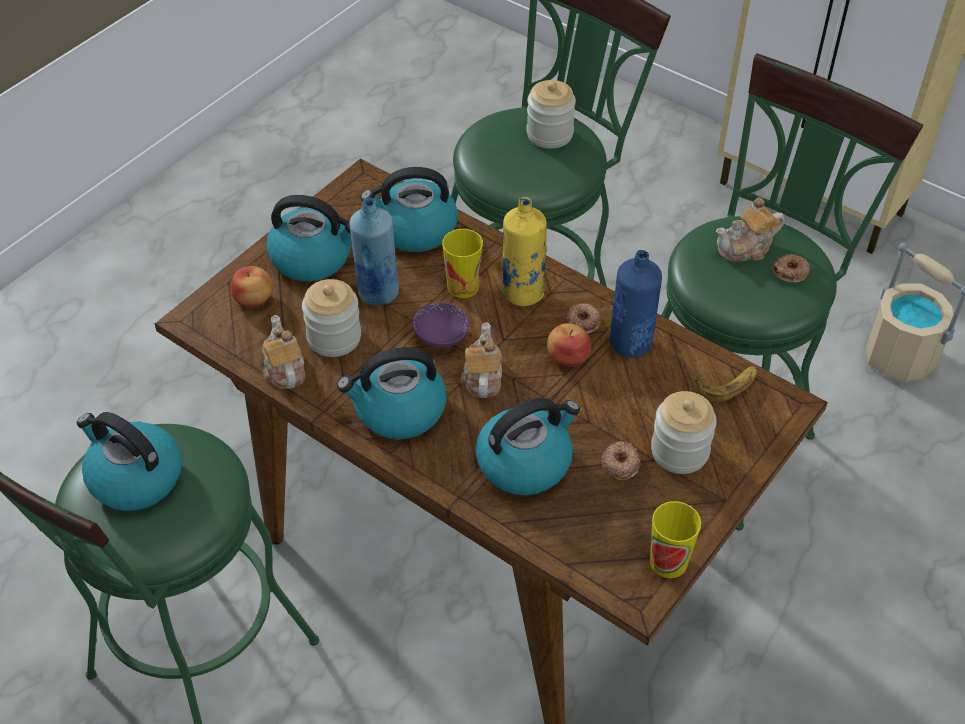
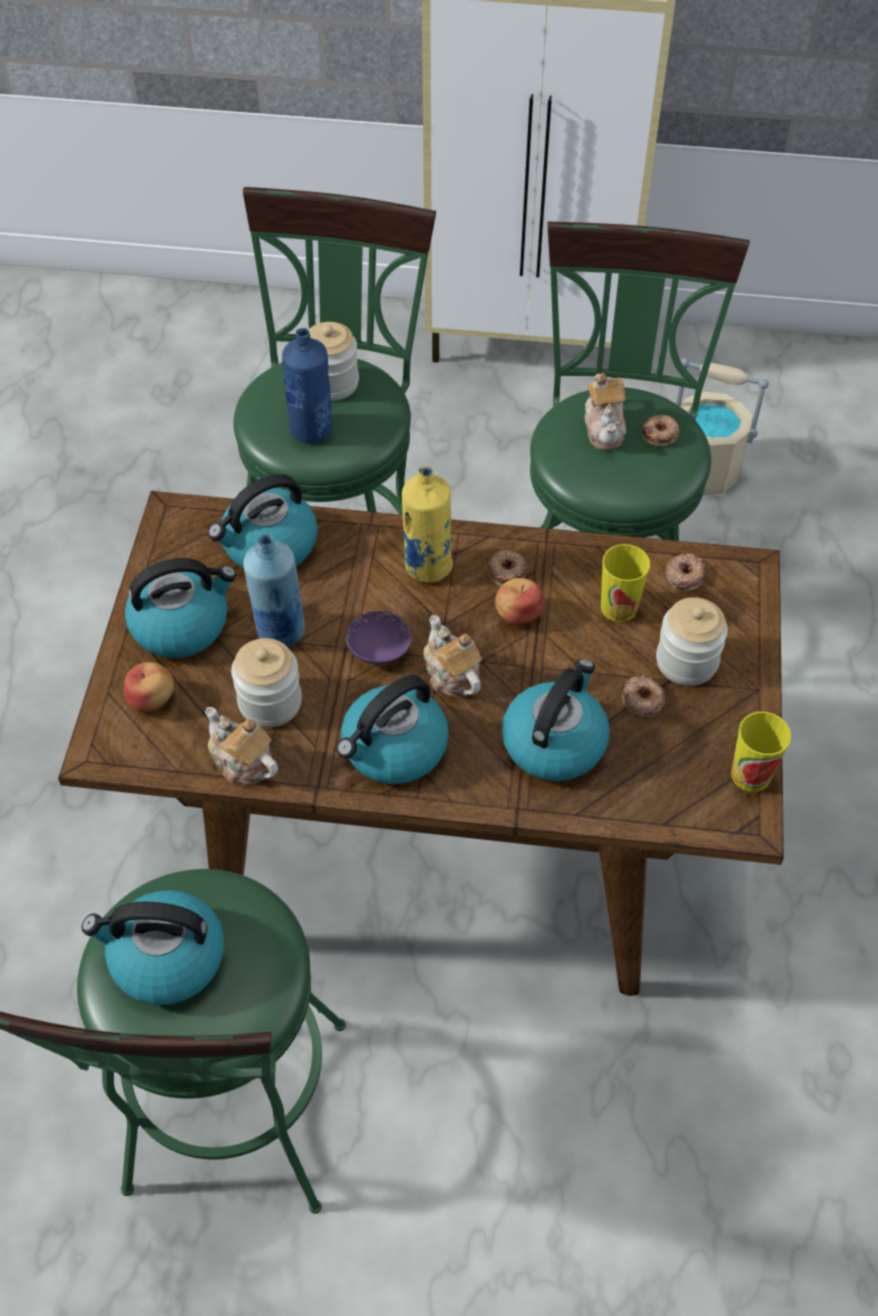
camera: 30 degrees left, 5 degrees up
cup [442,229,483,298] -> cup moved to [601,544,650,622]
blue bottle [609,250,662,357] -> blue bottle moved to [282,328,333,443]
banana [695,366,757,402] -> donut [665,553,706,591]
teapot [716,197,785,262] -> teapot turned 45 degrees counterclockwise [585,373,627,450]

